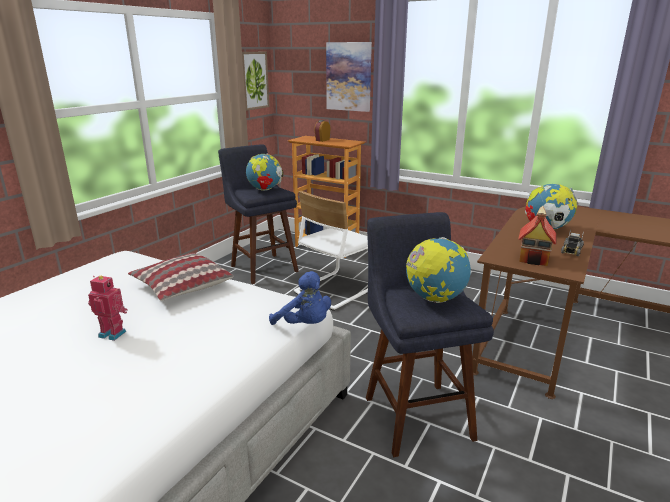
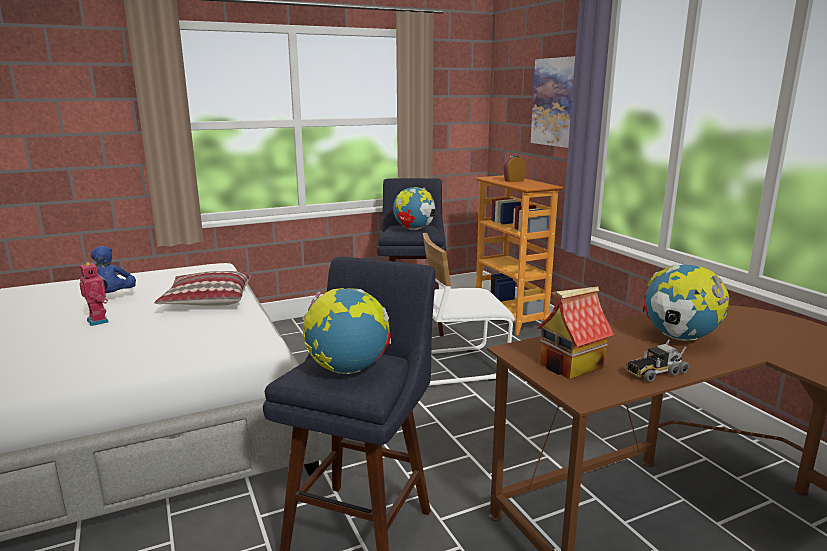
camera: 35 degrees right, 5 degrees down
picture [242,52,270,111] -> none
blue plush toy [269,271,331,325] -> blue plush toy moved to [90,246,136,293]

